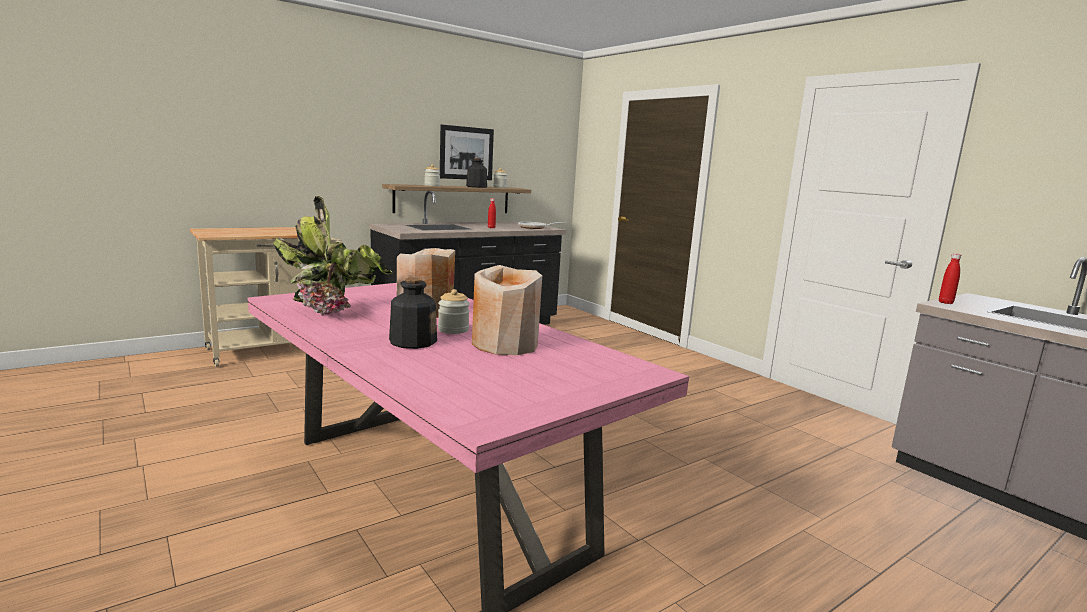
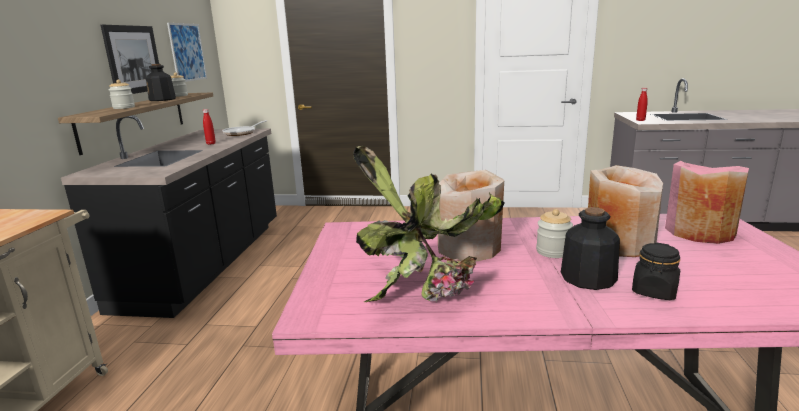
camera: 45 degrees left, 5 degrees up
none -> picture [167,23,207,82]
none -> black jar [632,243,680,300]
none -> pink vase [665,161,749,244]

